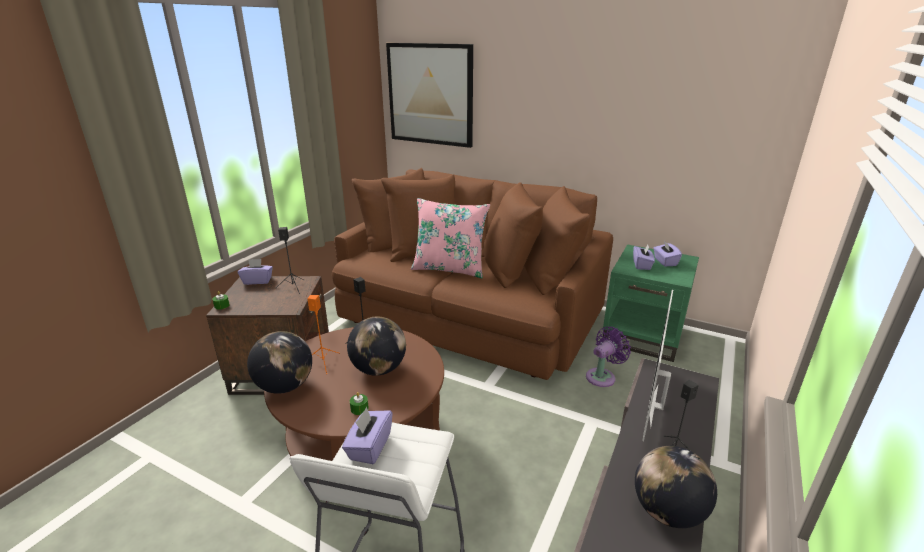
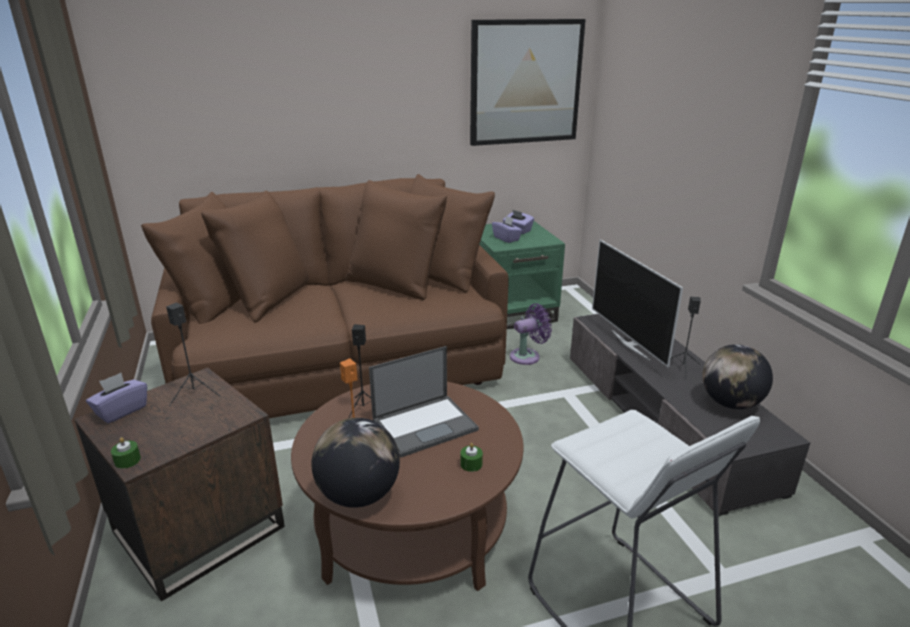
camera: 45 degrees left, 0 degrees up
purple tissue box [342,407,393,464] -> none
globe [347,317,406,376] -> laptop [369,346,479,458]
picture [386,43,473,148] -> picture moved to [470,19,586,146]
pink pillow [411,198,490,278] -> none
purple fan [586,327,631,387] -> purple fan turned 60 degrees clockwise [510,304,552,365]

